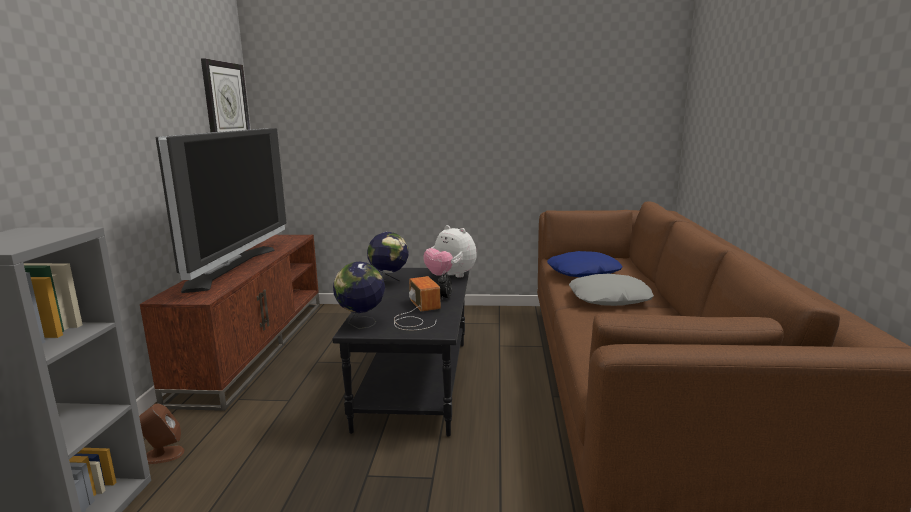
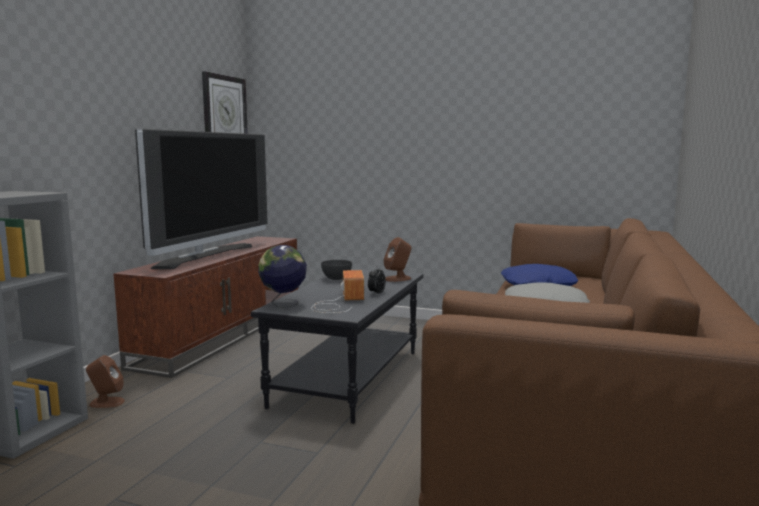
camera: 15 degrees right, 5 degrees down
globe [367,232,409,289] -> grey bowl [321,260,352,280]
plush toy [423,225,477,278] -> brown speaker [384,237,412,282]

